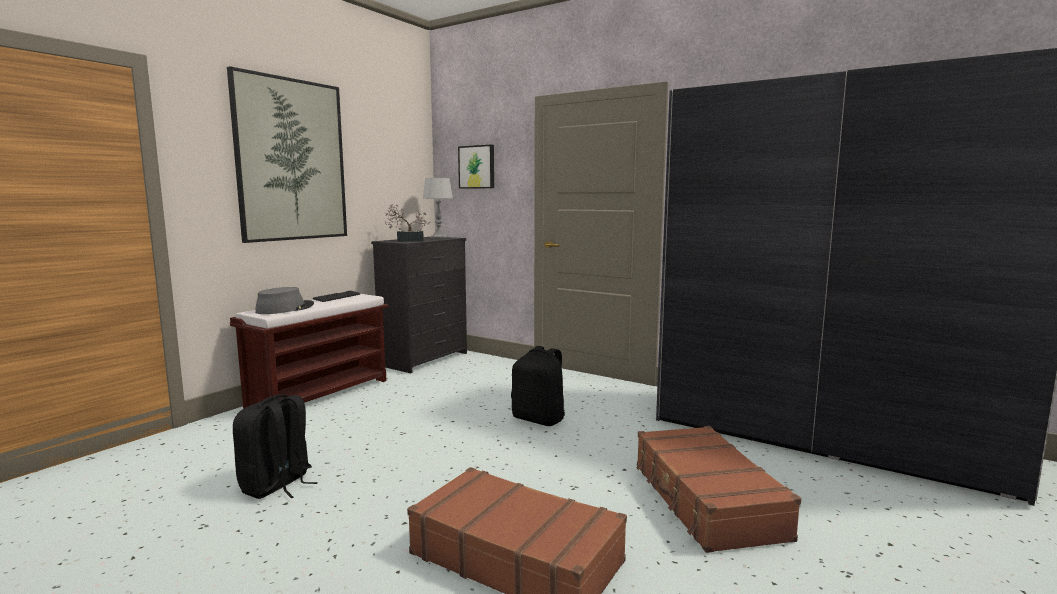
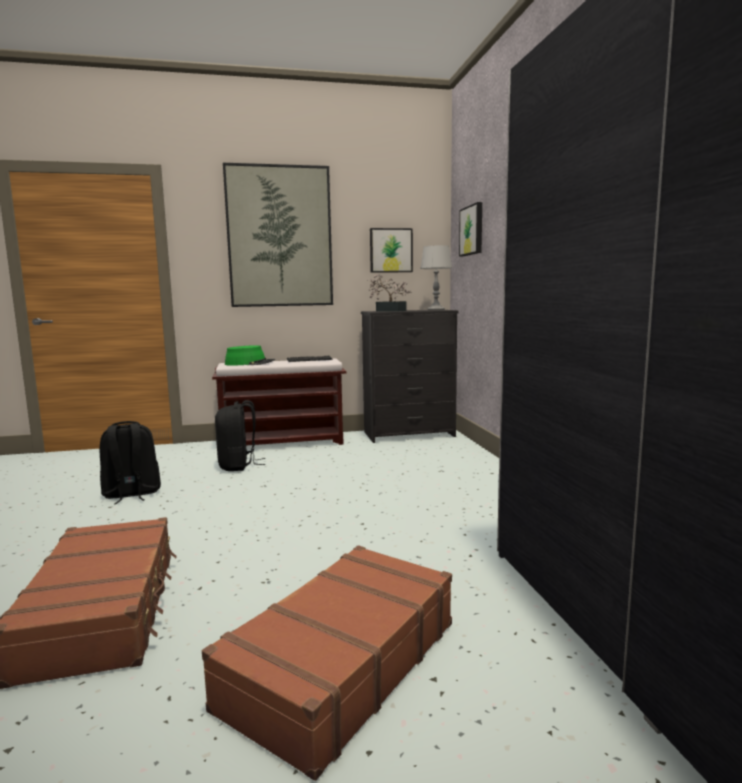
camera: 45 degrees right, 0 degrees up
grey hat [255,287,314,314] -> green hat [225,345,275,366]
black backpack [511,346,565,426] -> black backpack moved to [215,400,265,471]
none -> picture [370,228,413,273]

